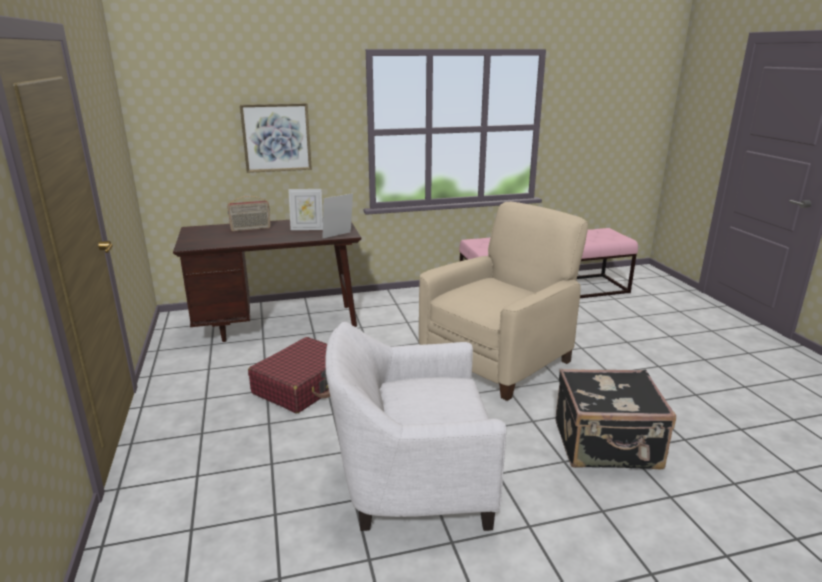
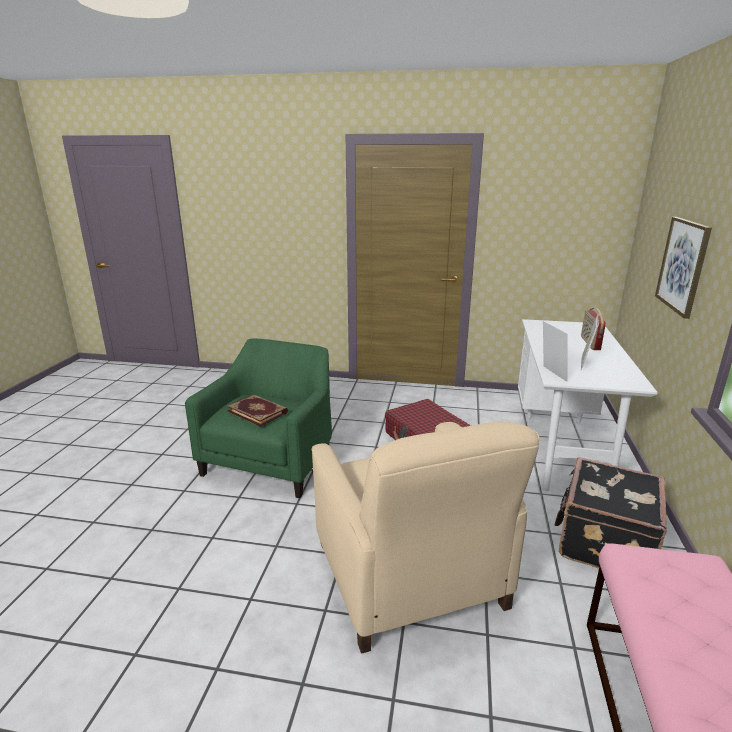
camera: 115 degrees right, 0 degrees up
brown desk [173,220,361,342] -> white desk [518,319,658,491]
white armchair [325,321,506,531] -> green armchair [185,339,332,498]
black suitcase [556,369,676,469] -> black suitcase moved to [555,457,667,569]
none -> book [227,394,288,427]

